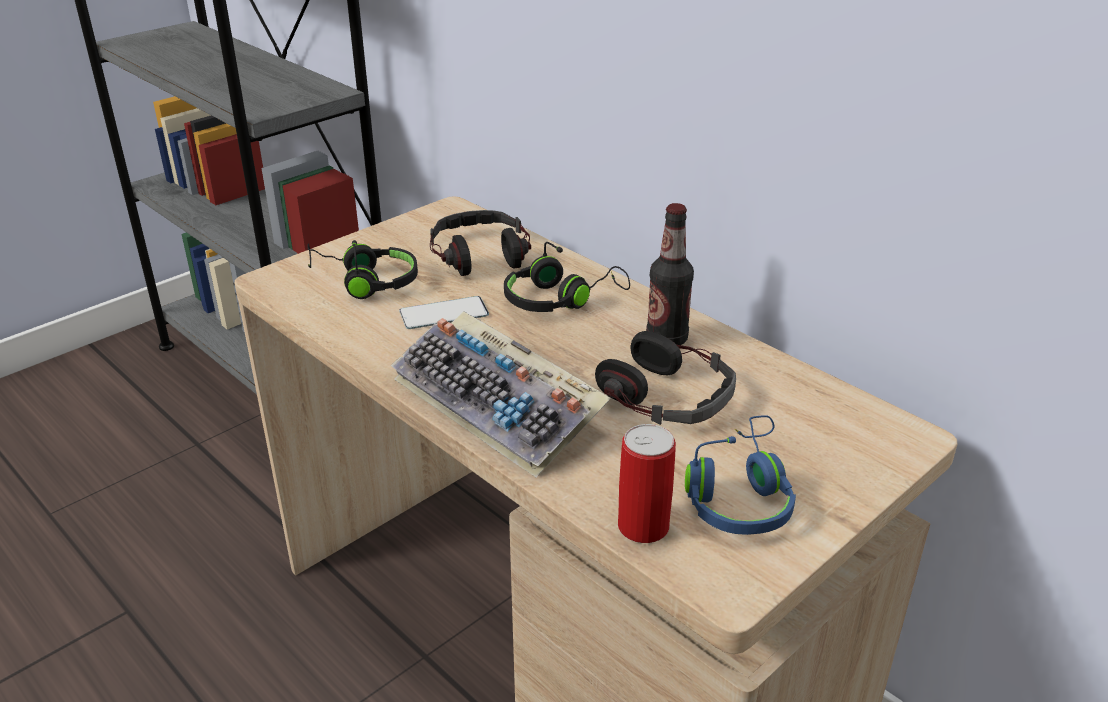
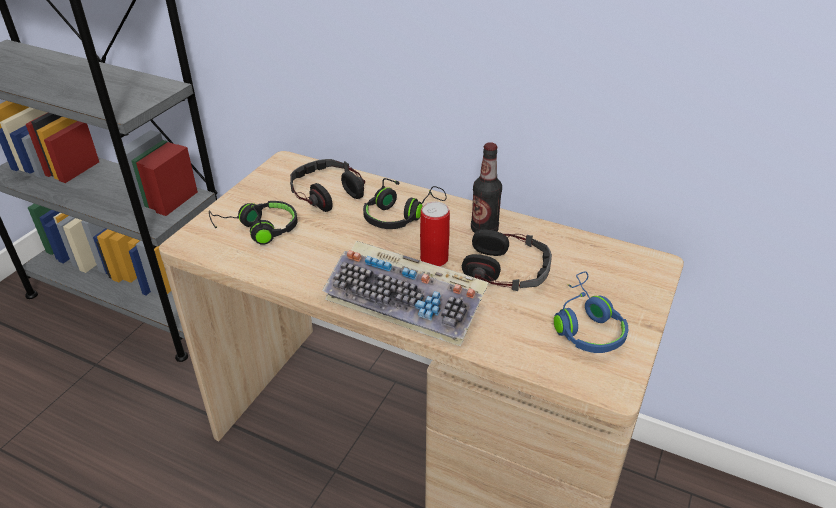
camera: 20 degrees left, 5 degrees up
phone [399,296,489,329] -> none
can [618,424,676,543] -> can moved to [420,202,450,266]

